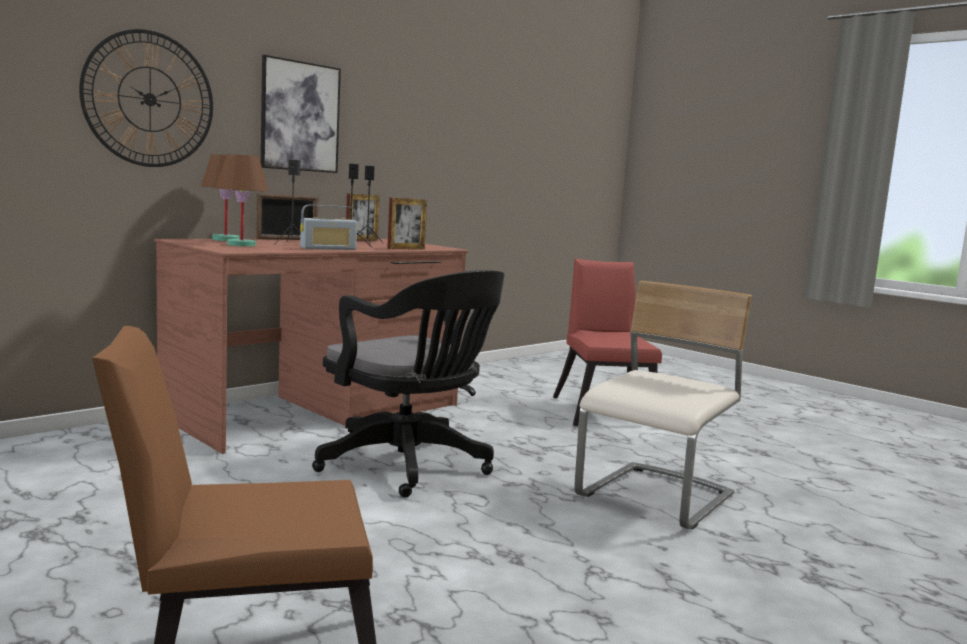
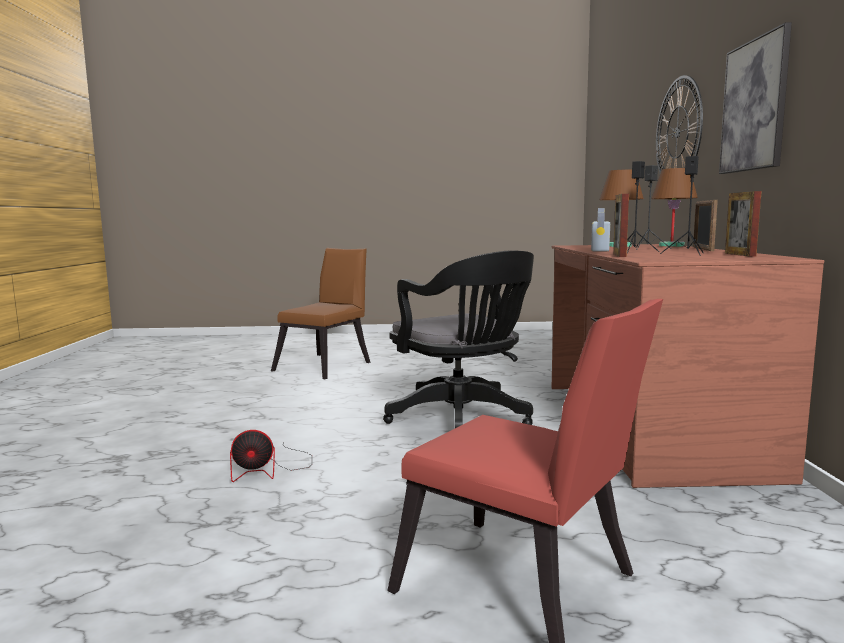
camera: 135 degrees right, 0 degrees up
black office chair [312,270,505,498] -> black office chair turned 120 degrees counterclockwise [383,250,534,428]
beige chair [574,281,752,529] -> fan [230,430,311,482]

